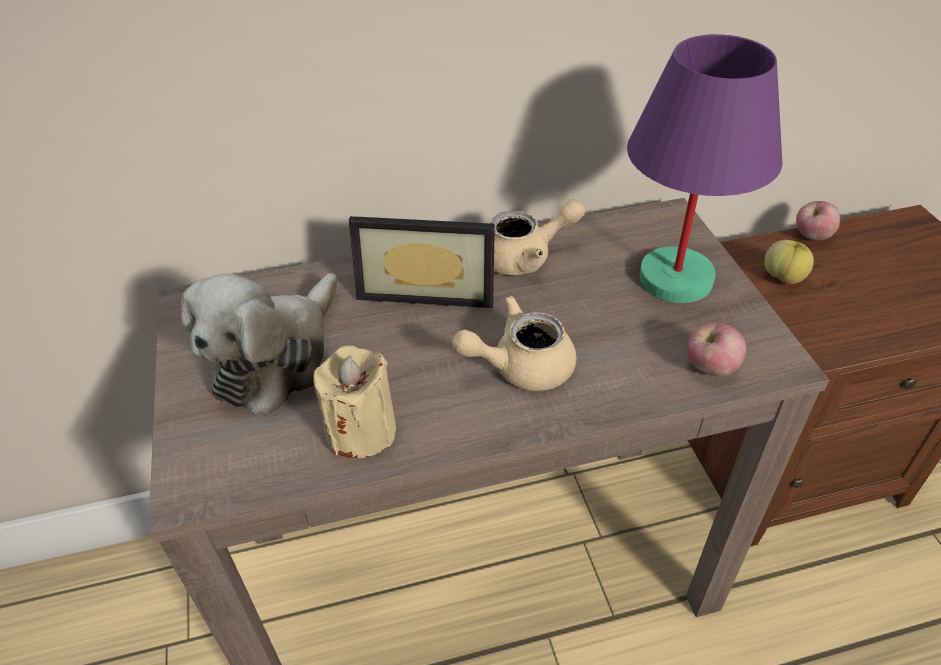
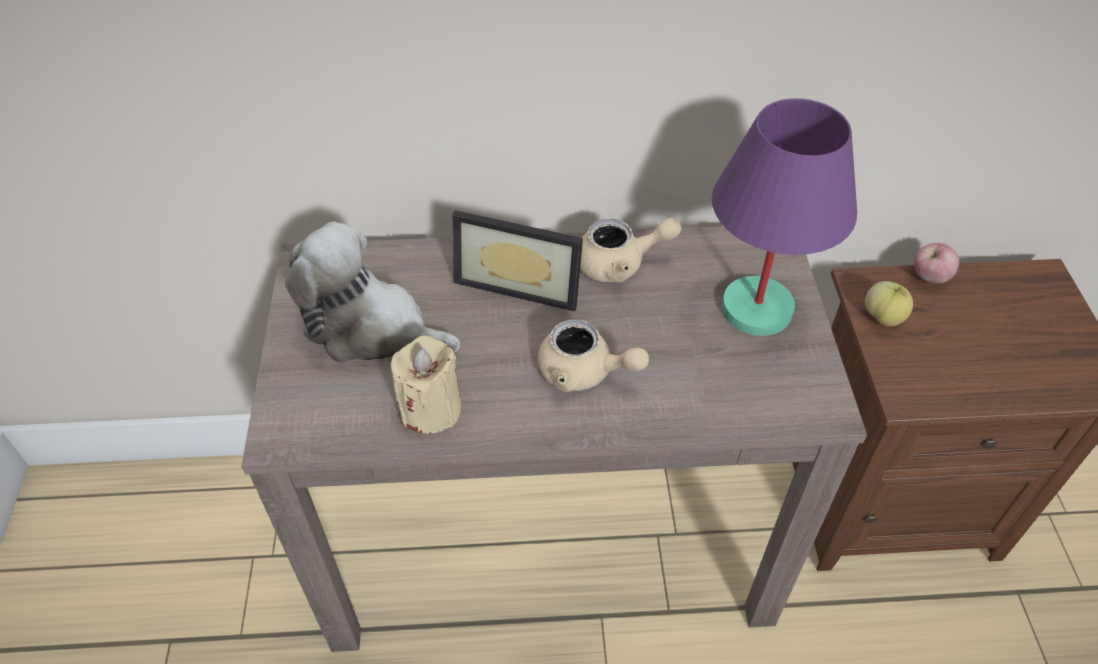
camera: 10 degrees right, 5 degrees up
plush toy [181,273,338,416] -> plush toy turned 75 degrees clockwise [285,221,460,363]
beige teapot [452,295,576,391] -> beige teapot turned 150 degrees counterclockwise [537,319,649,392]
apple [687,322,746,376] -> none

